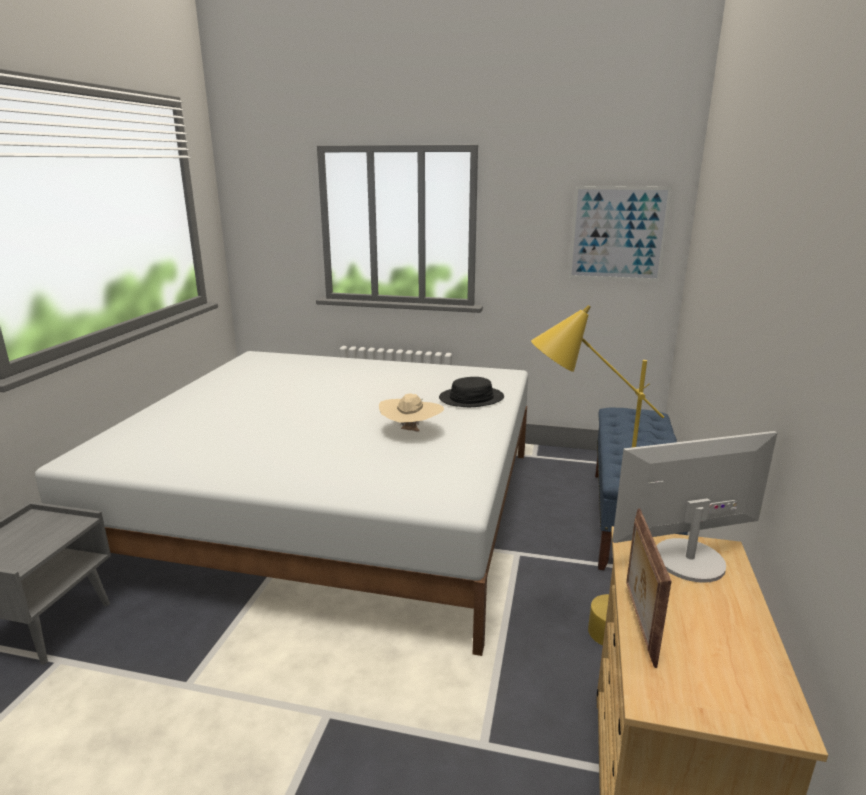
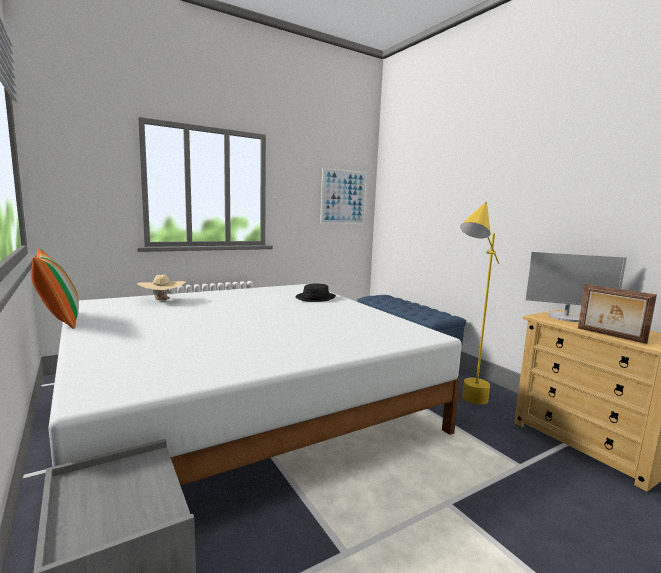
camera: 45 degrees left, 10 degrees down
beige hat [379,393,444,432] -> beige hat moved to [137,275,185,300]
monitor [612,431,778,583] -> monitor turned 105 degrees counterclockwise [525,252,627,322]
none -> pillow [31,248,79,329]

